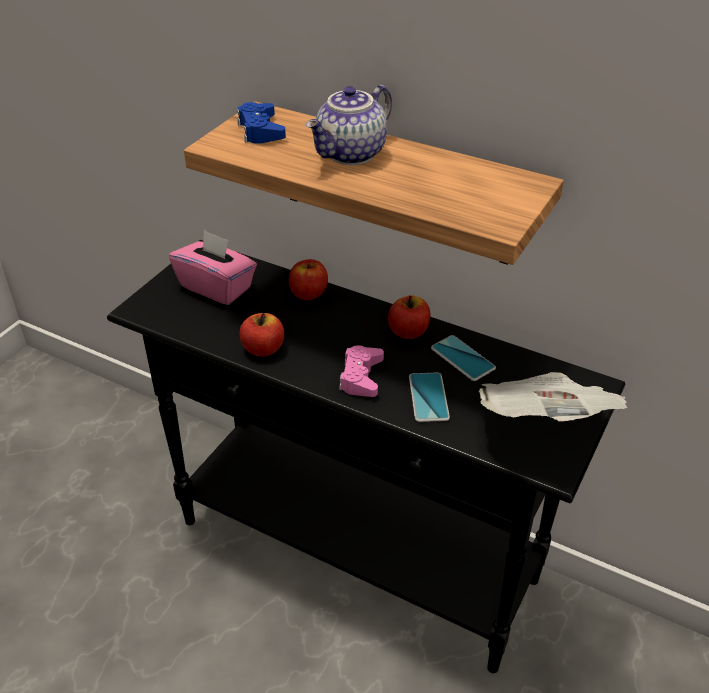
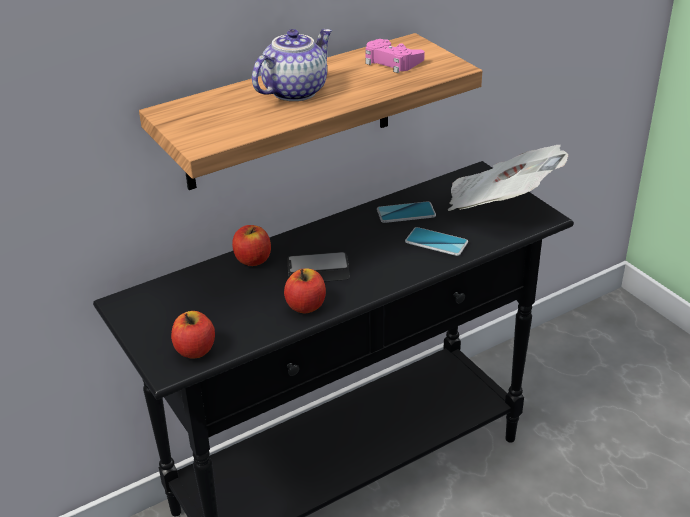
camera: 60 degrees left, 5 degrees down
pink tissue box [169,230,257,305] -> none
blue game controller [237,102,286,144] -> none
teapot [306,85,392,165] -> teapot turned 120 degrees counterclockwise [252,29,332,101]
pink game controller [339,345,384,397] -> pink game controller moved to [365,39,425,73]
apple [388,295,430,339] -> apple moved to [171,311,215,358]
none -> phone [287,252,350,282]

